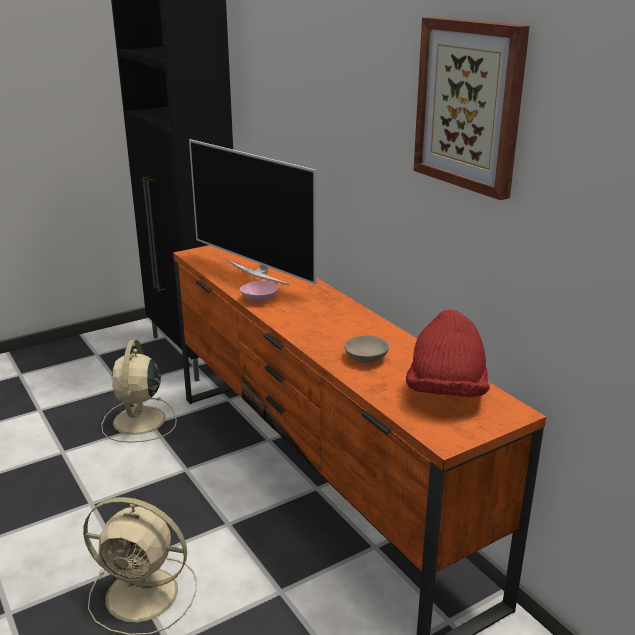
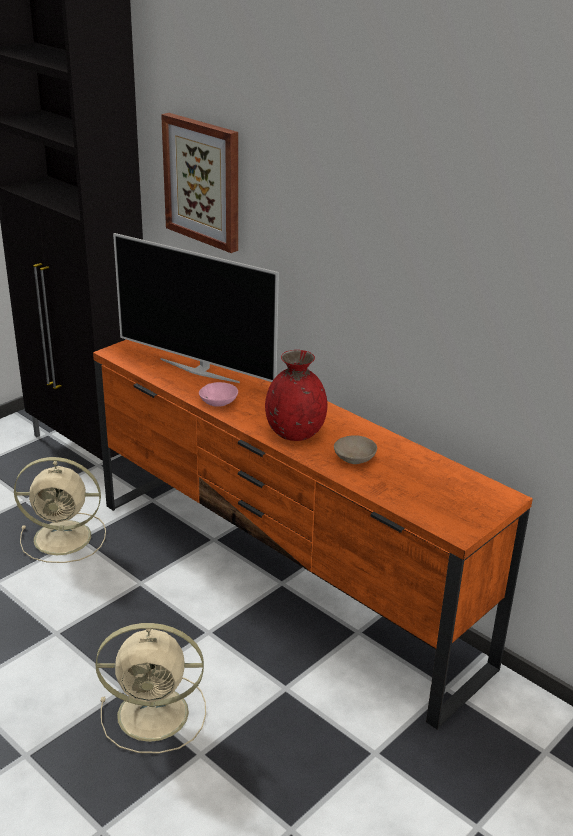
camera: 15 degrees left, 5 degrees up
beige fan [101,340,177,443] -> beige fan turned 75 degrees counterclockwise [14,457,106,563]
red hat [406,310,490,397] -> none
picture [413,17,530,200] -> picture moved to [161,113,238,253]
none -> red vase [265,350,327,441]

